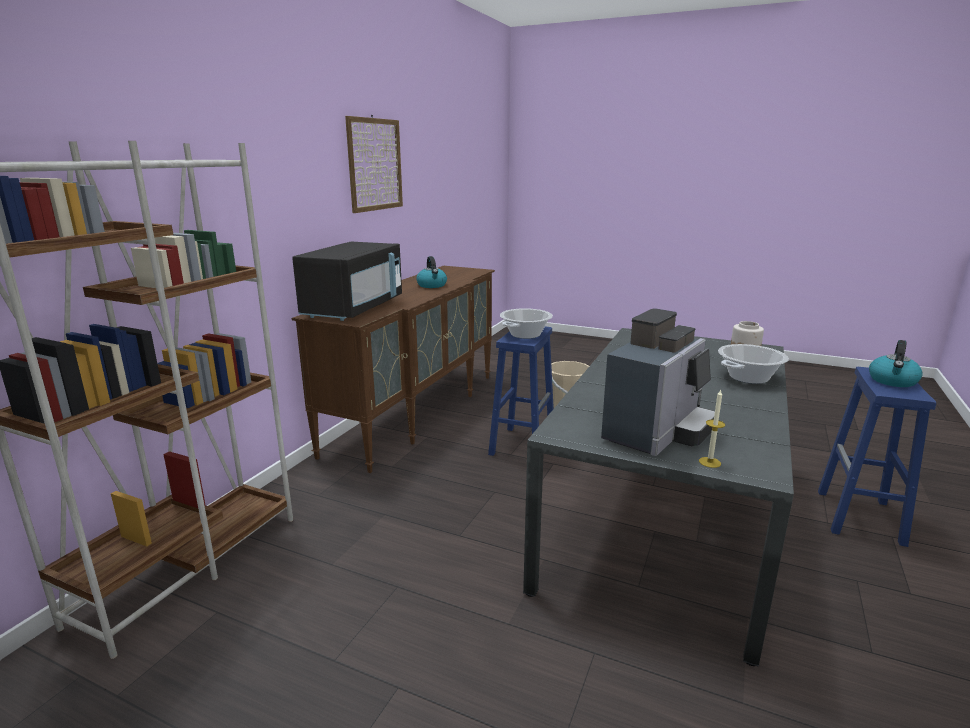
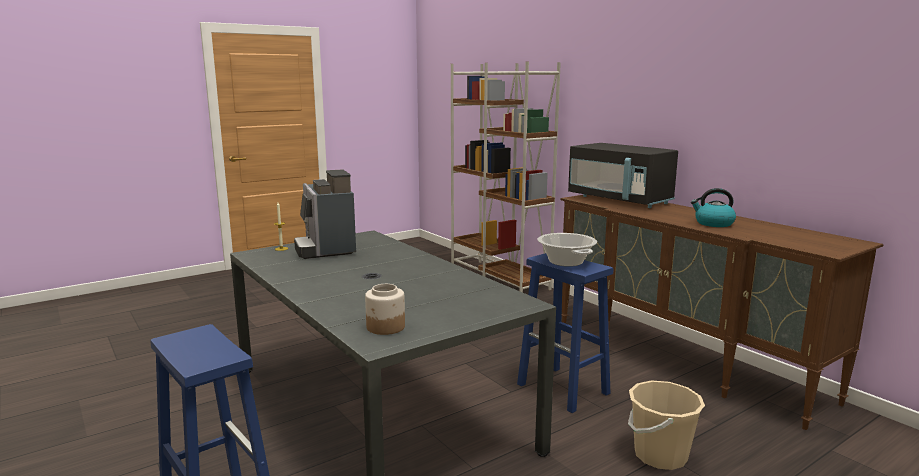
camera: 120 degrees right, 5 degrees down
picture [345,115,403,213] -> none
cooking pot [718,344,789,384] -> none
kettle [869,340,923,387] -> none

